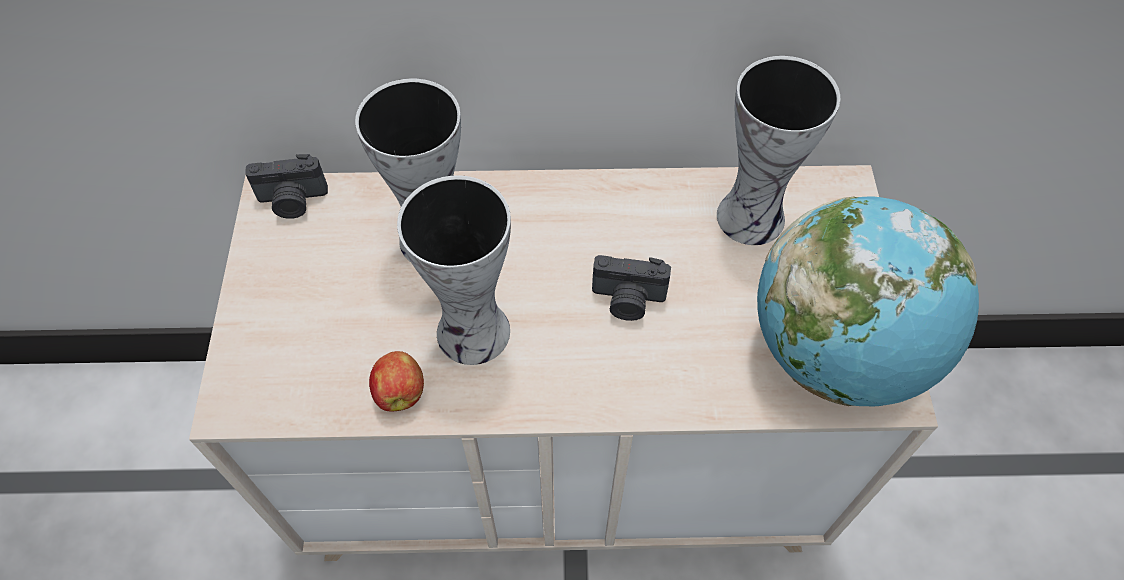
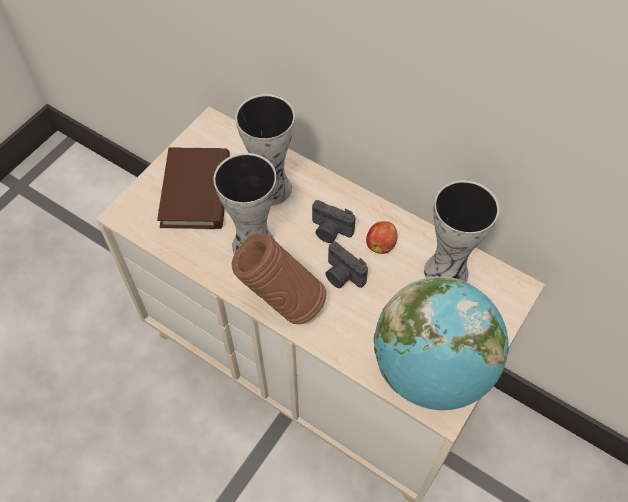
camera: 35 degrees right, 0 degrees up
camera [245,154,328,219] -> camera moved to [312,200,356,243]
apple [369,351,424,411] -> apple moved to [366,221,397,254]
none -> brown book [157,148,230,229]
none -> brown vase [232,234,326,324]

